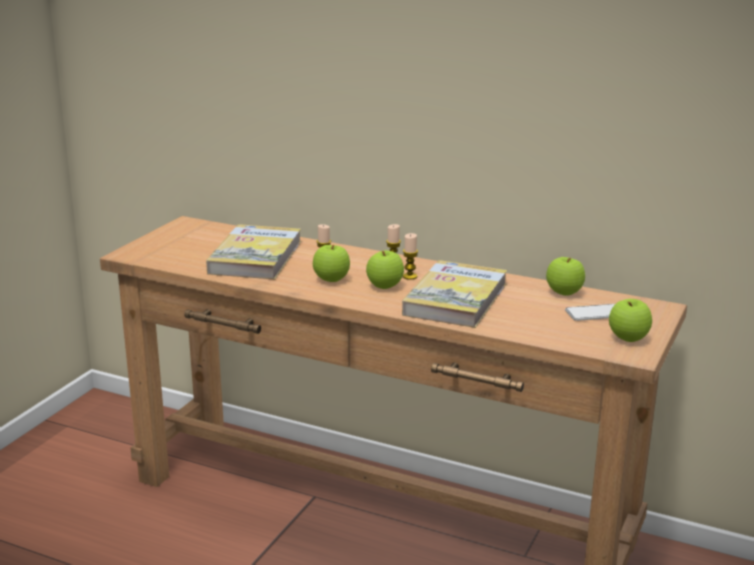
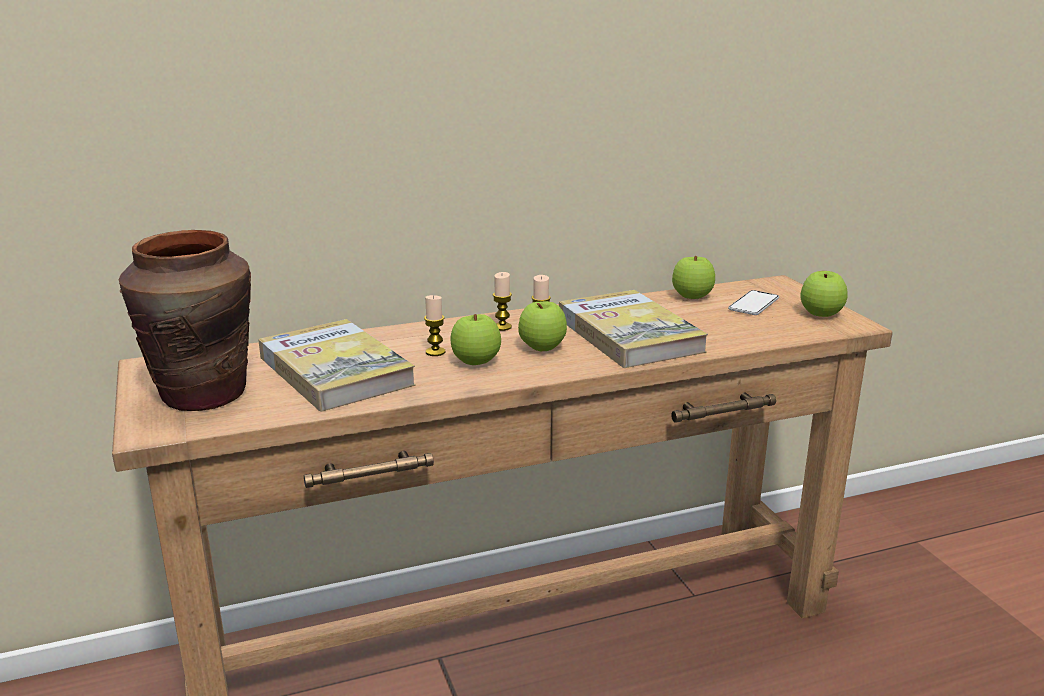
camera: 45 degrees left, 0 degrees up
none -> brown vase [119,230,251,411]

